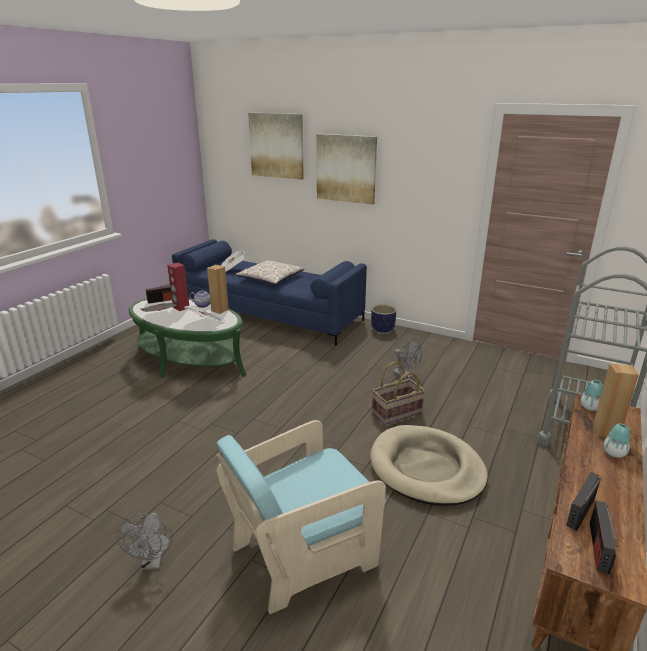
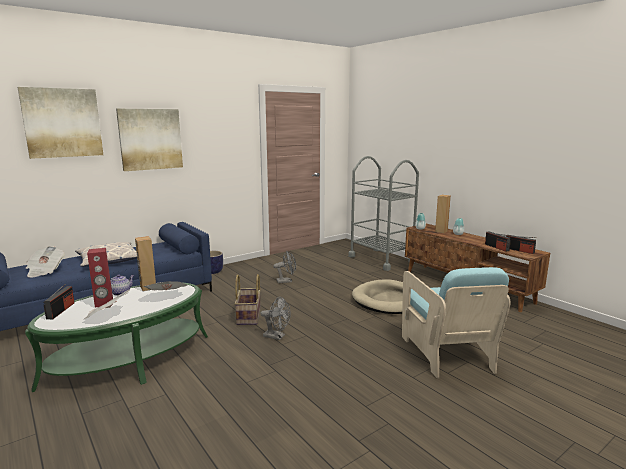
camera: 65 degrees left, 10 degrees down
grey fan [117,513,173,570] -> grey fan moved to [260,297,291,340]
basket [372,361,425,425] -> basket moved to [234,274,261,325]

